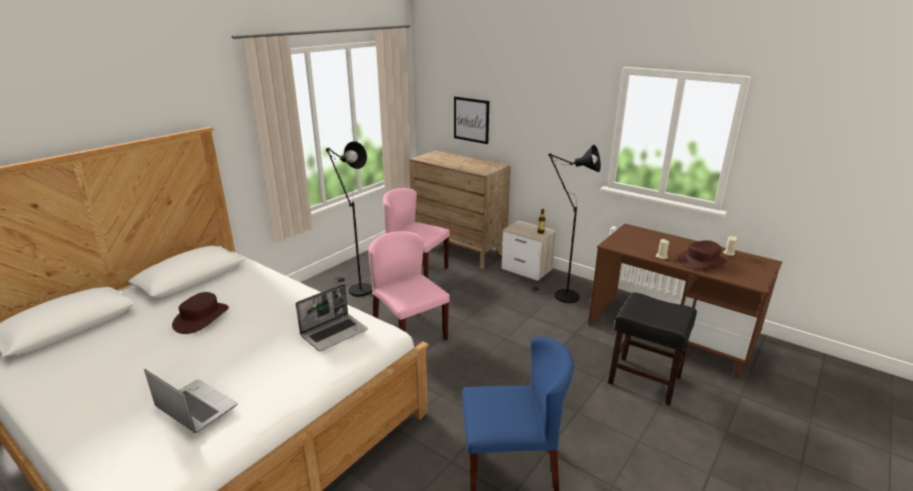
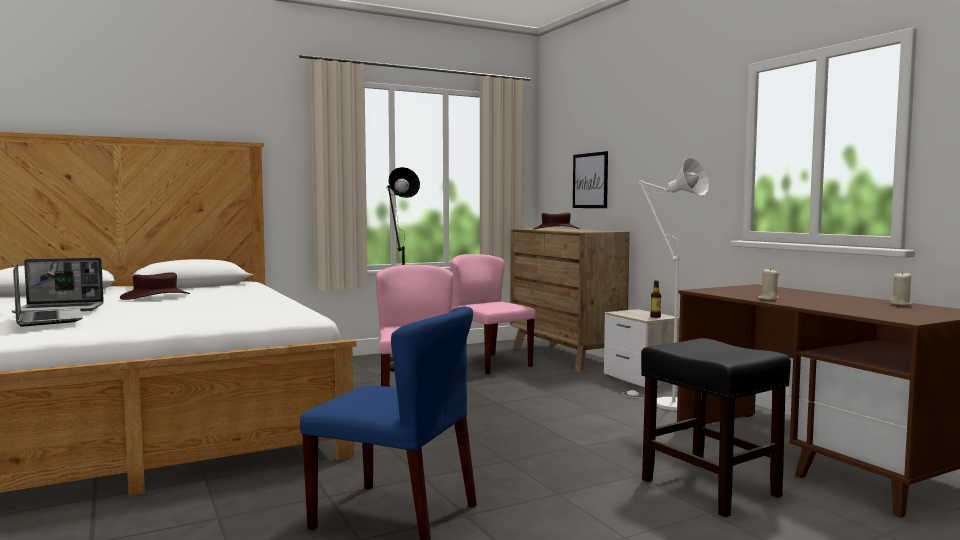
camera: 25 degrees right, 20 degrees down
laptop [296,284,368,351] -> laptop moved to [12,258,104,313]
black floor lamp [532,145,601,303] -> white floor lamp [623,158,709,411]
brown hat [678,240,727,269] -> brown hat moved to [533,212,580,230]

